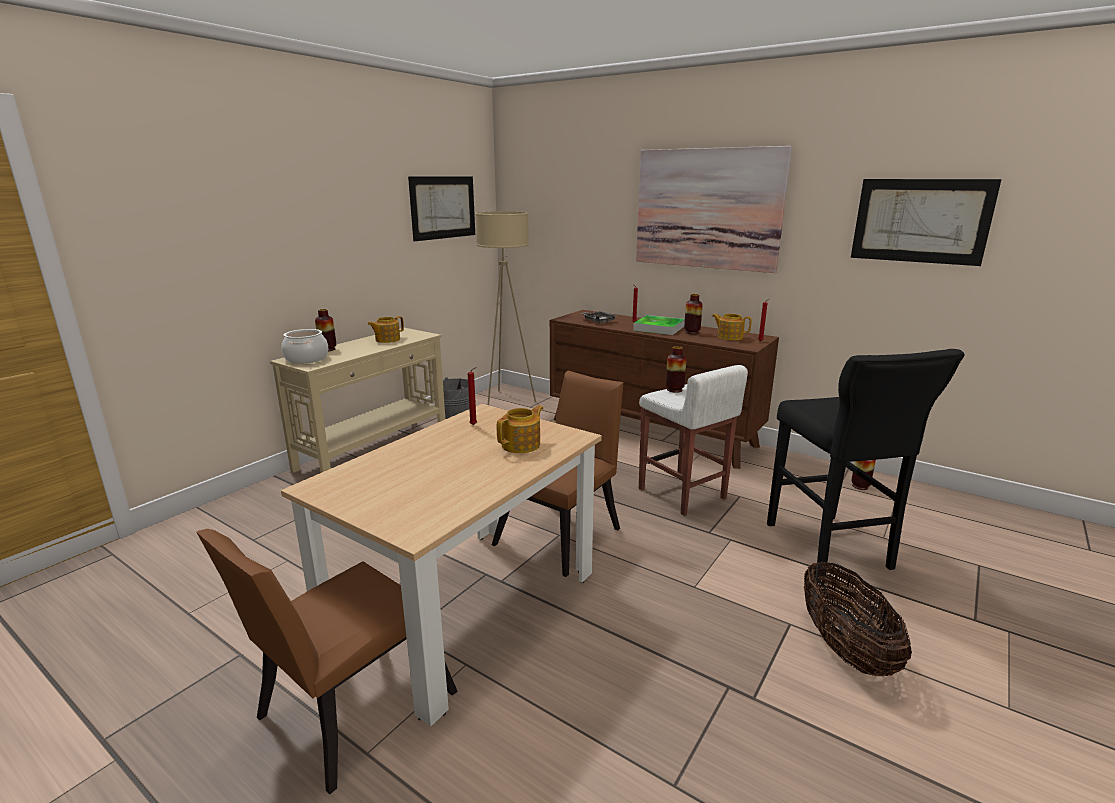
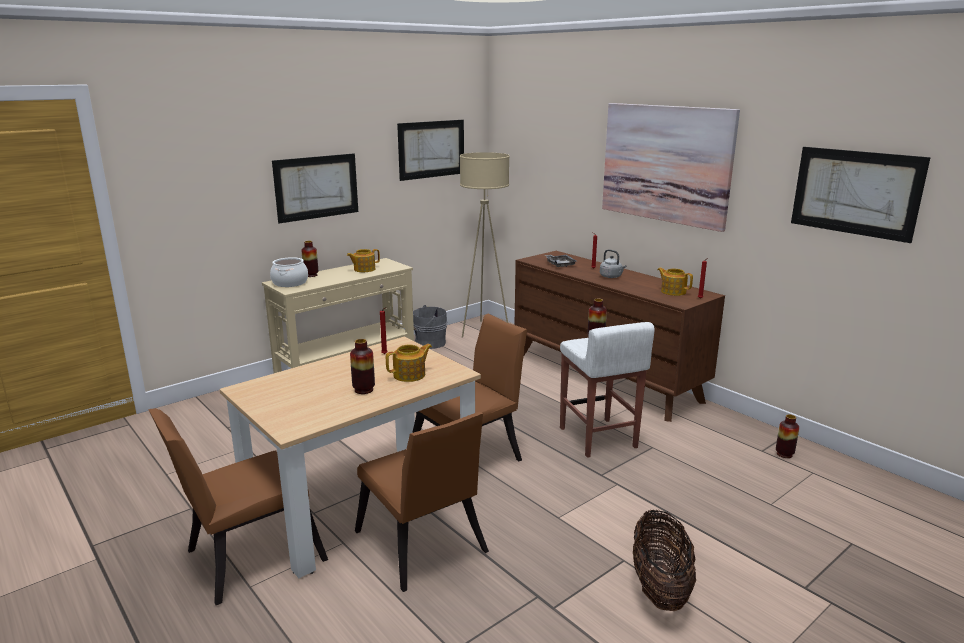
camera: 15 degrees right, 0 degrees up
tray [633,315,685,335] -> grey kettle [600,249,626,278]
vase [684,294,703,334] -> vase moved to [350,339,375,394]
black stool [767,349,965,574] -> none
none -> picture [272,153,358,223]
none -> brown chair [355,412,489,592]

